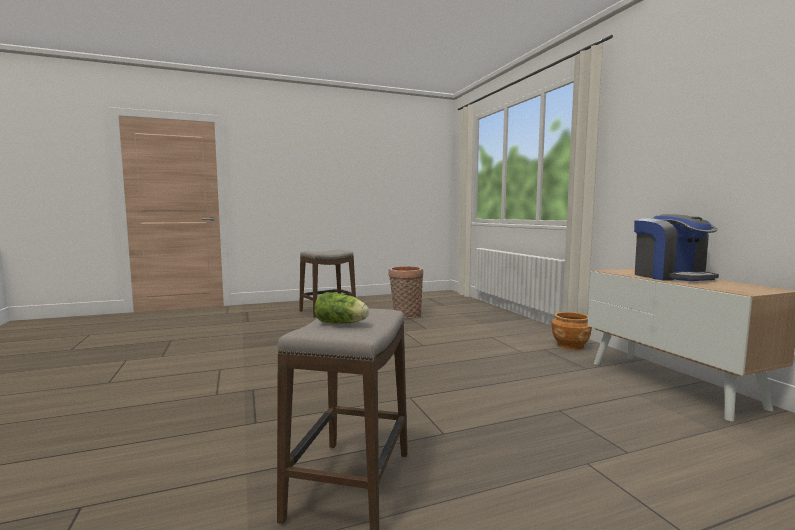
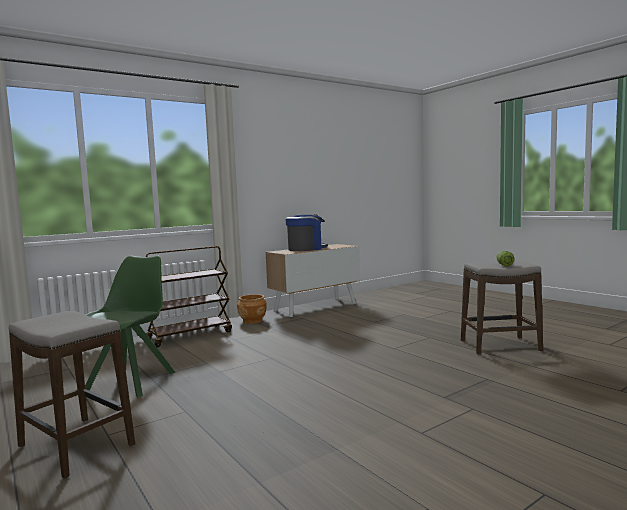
camera: 105 degrees left, 0 degrees up
basket [389,266,423,318] -> green chair [85,256,175,397]
none -> brown cart [146,246,232,348]

